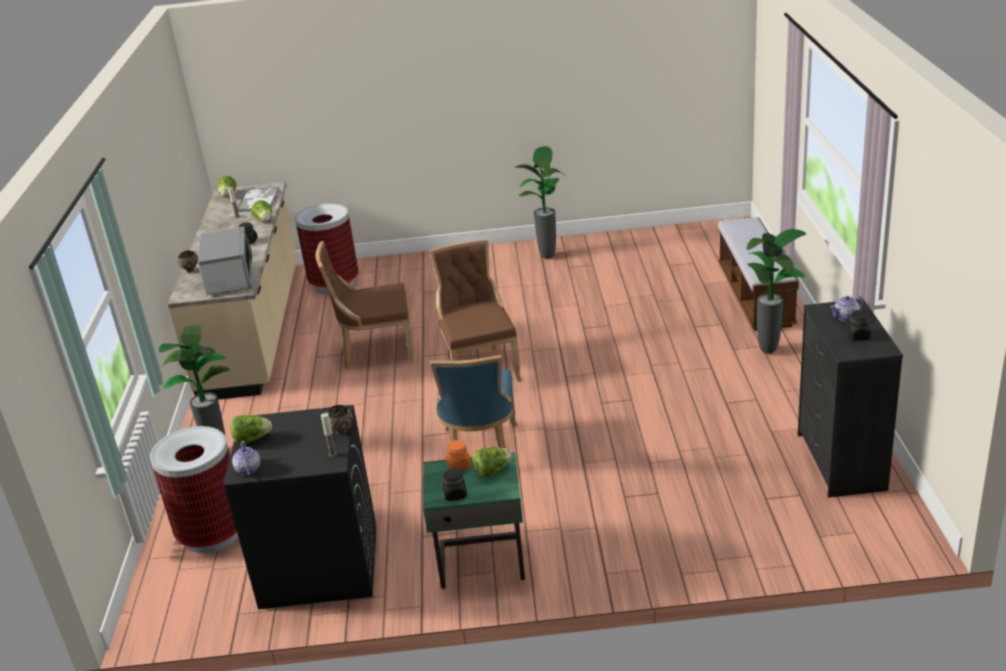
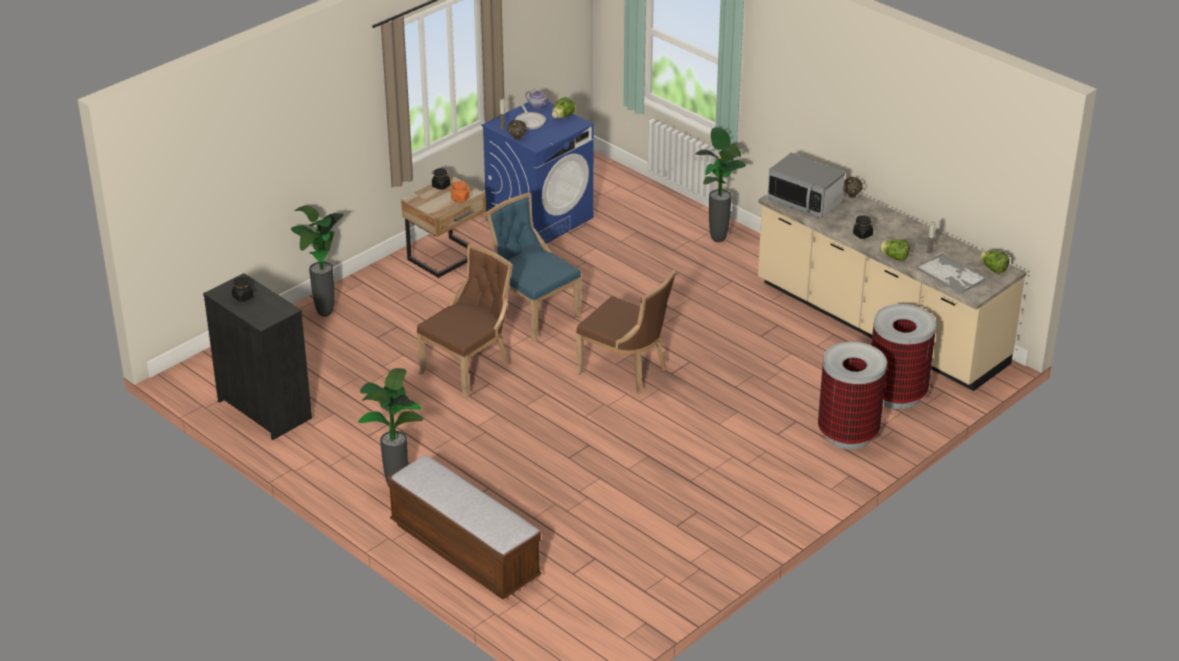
camera: 135 degrees right, 5 degrees up
trash can [150,426,238,553] -> trash can moved to [818,342,887,450]
black washing machine [223,405,377,609] -> blue washing machine [481,102,594,243]
brown chair [315,241,416,369] -> brown chair moved to [417,244,513,399]
green nightstand [423,452,525,589] -> beige nightstand [401,175,486,278]
lettuce [472,447,512,477] -> none
potted plant [515,146,563,259] -> potted plant moved to [291,206,344,317]
teapot [830,296,864,321] -> none
none -> frying pan [515,104,546,129]

